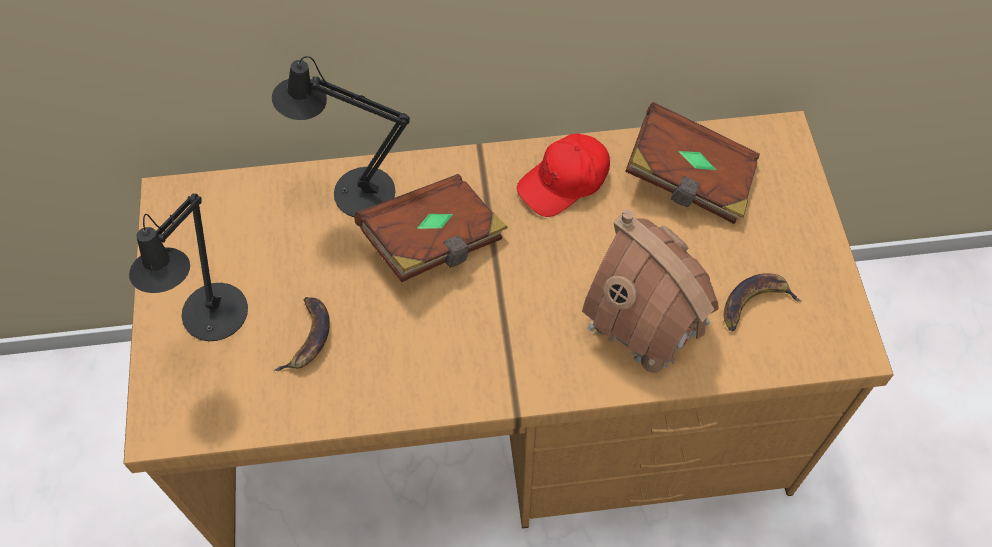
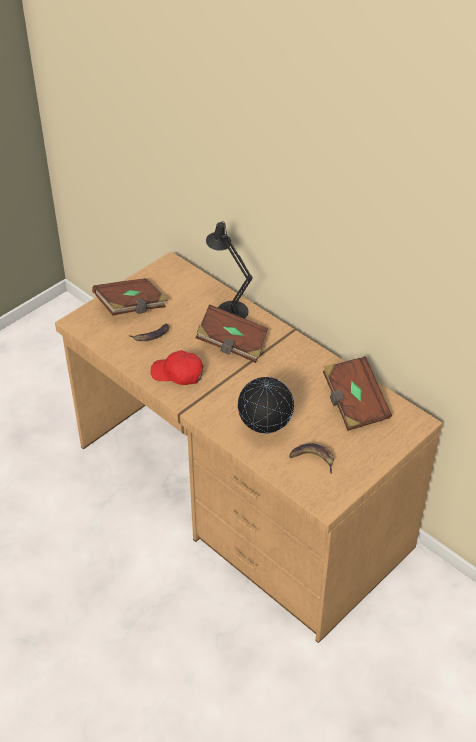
camera: 50 degrees right, 15 degrees down
black table lamp [129,194,248,341] -> brown book [92,278,168,316]
red cap [517,134,610,217] -> red cap moved to [151,350,203,385]
toy house [582,209,718,378] -> globe [237,377,294,434]

